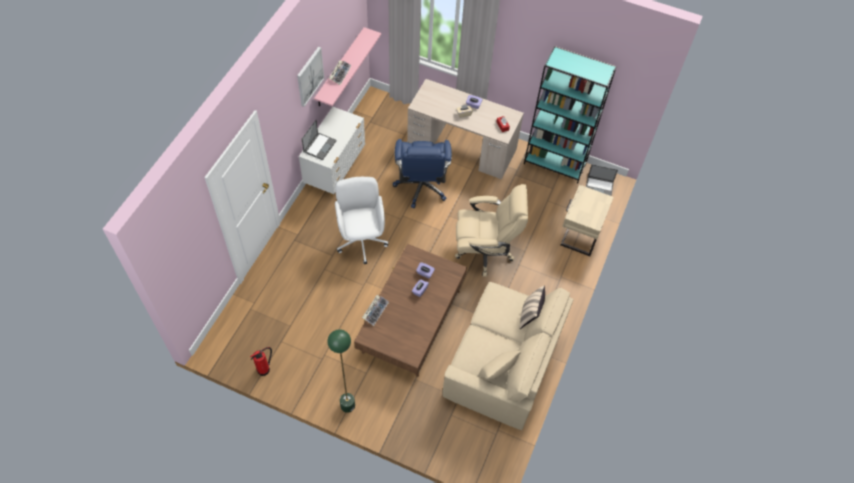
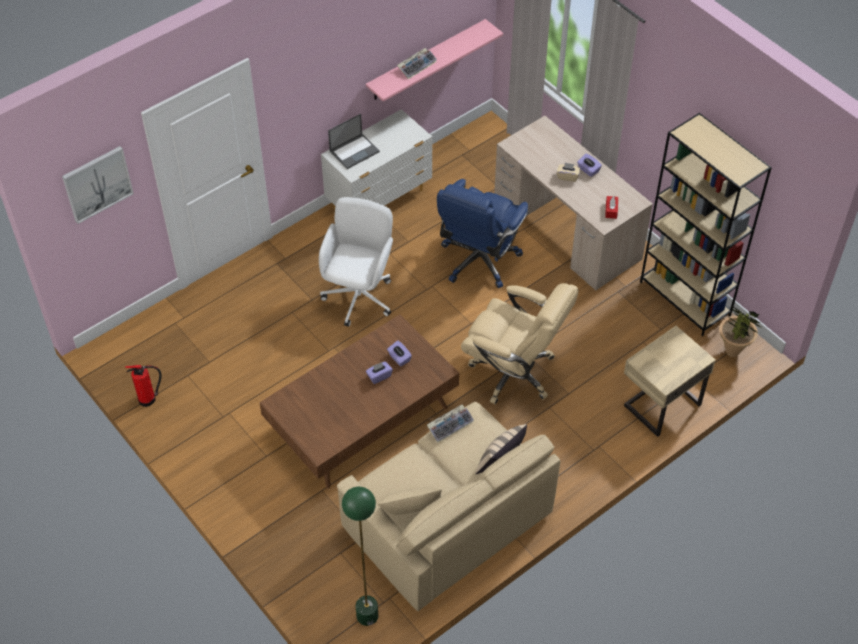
camera: 30 degrees right, 5 degrees down
picture [297,47,324,107] -> picture moved to [62,146,134,224]
green floor lamp [327,329,355,413] -> green floor lamp moved to [342,487,378,626]
keyboard [362,295,389,326] -> keyboard moved to [427,404,474,443]
turquoise bookcase [524,46,617,184] -> beige bookcase [640,113,772,336]
laptop [586,164,618,196] -> potted plant [719,305,760,357]

